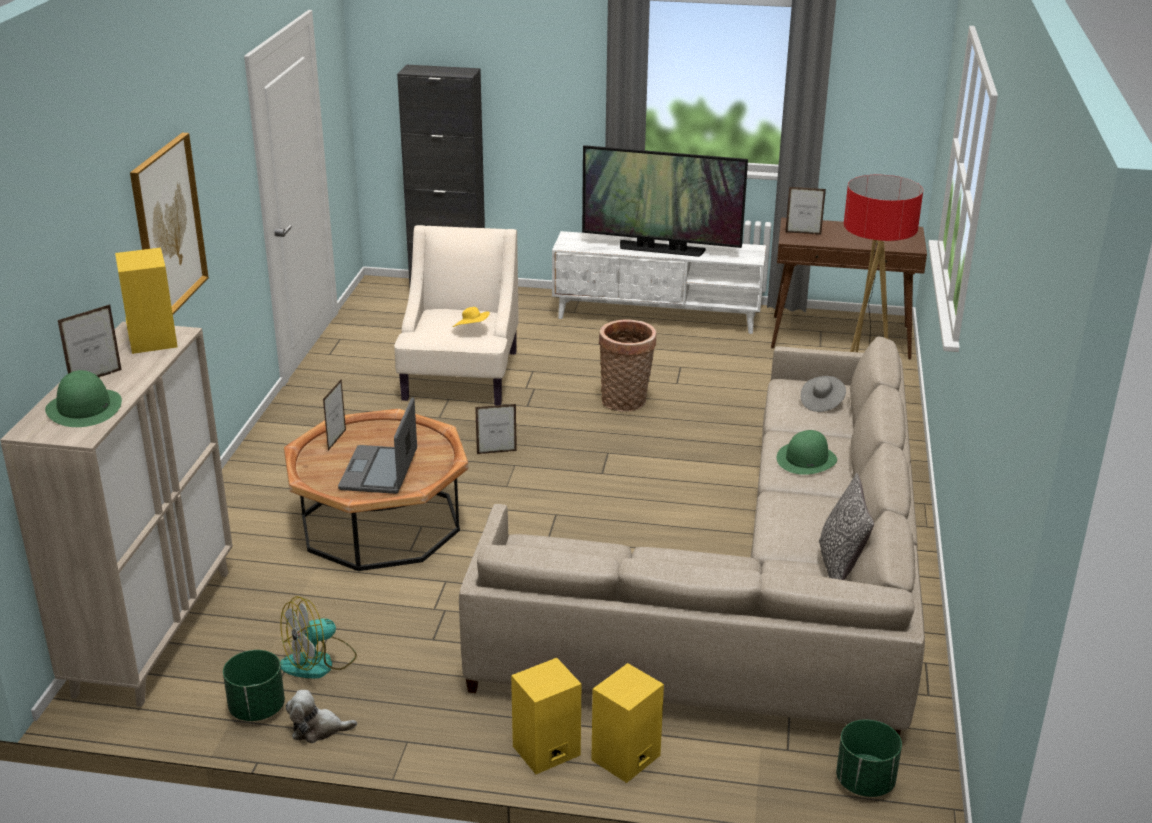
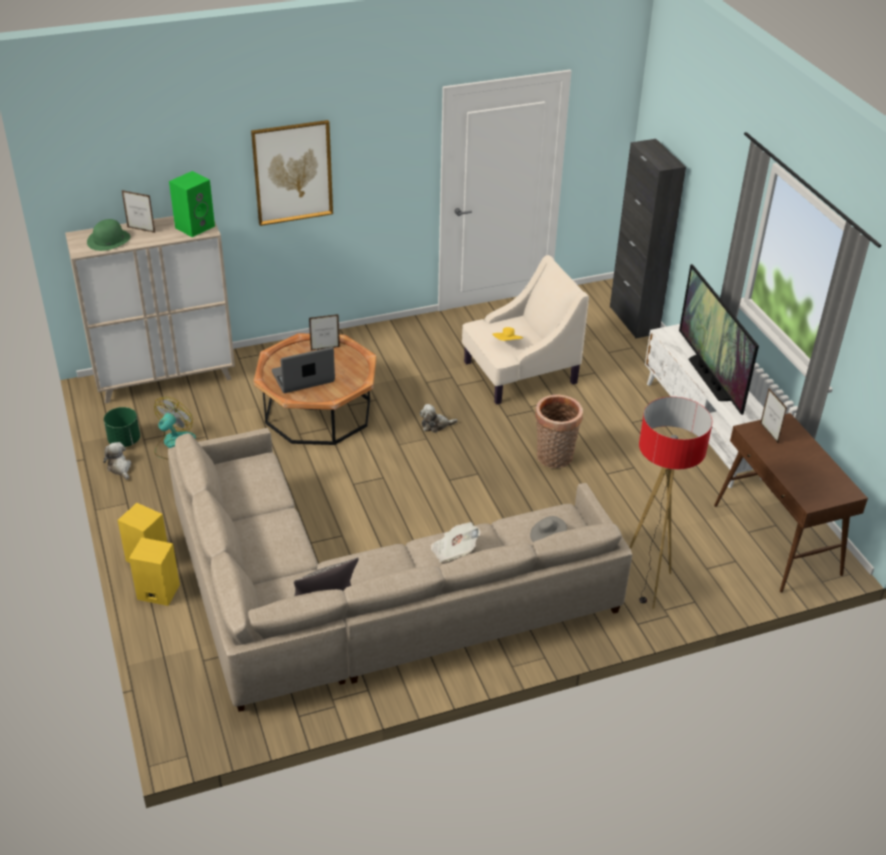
camera: 60 degrees right, 10 degrees up
yellow speaker [115,248,178,354] -> green speaker [169,171,215,237]
fan [280,596,357,678] -> fan turned 90 degrees clockwise [154,397,196,460]
picture frame [475,404,517,454] -> plush toy [420,404,457,433]
green hat [777,430,837,475] -> newspaper [430,522,481,563]
green planter [836,719,902,797] -> none

